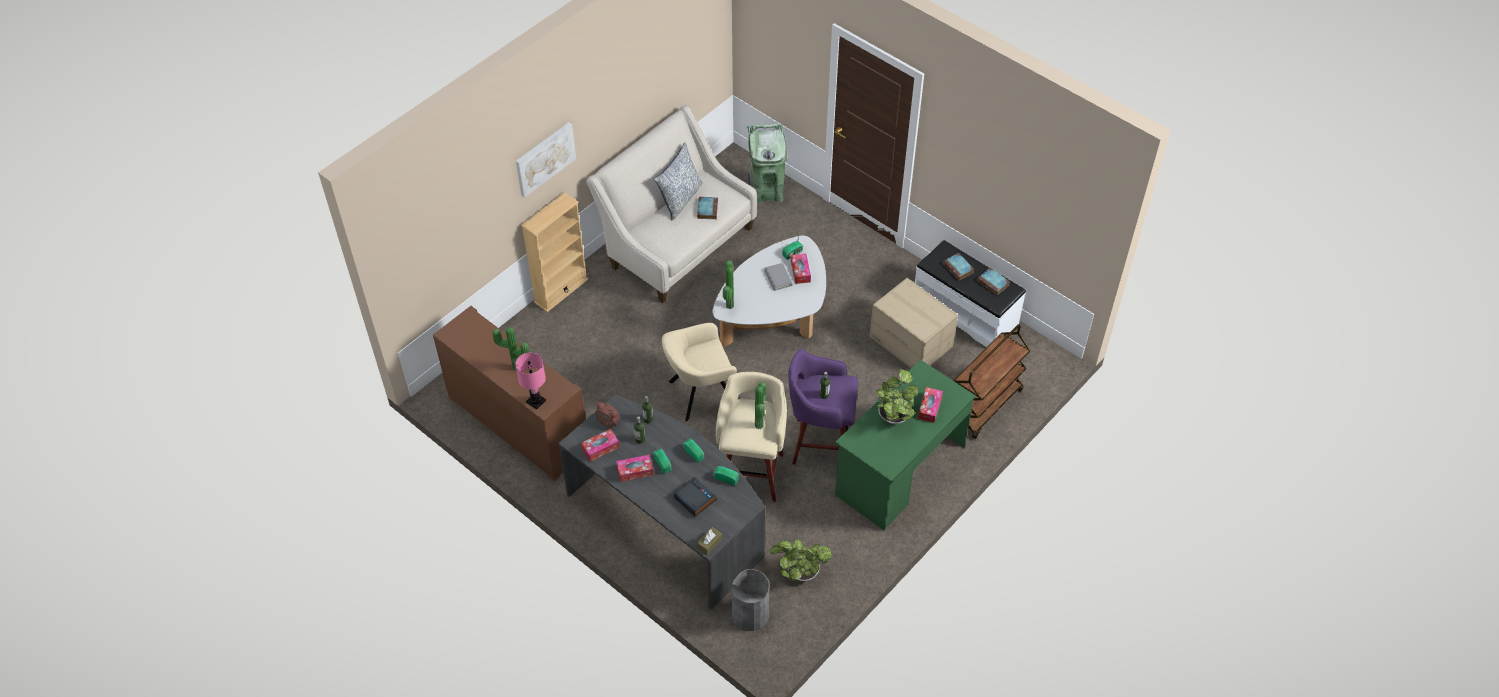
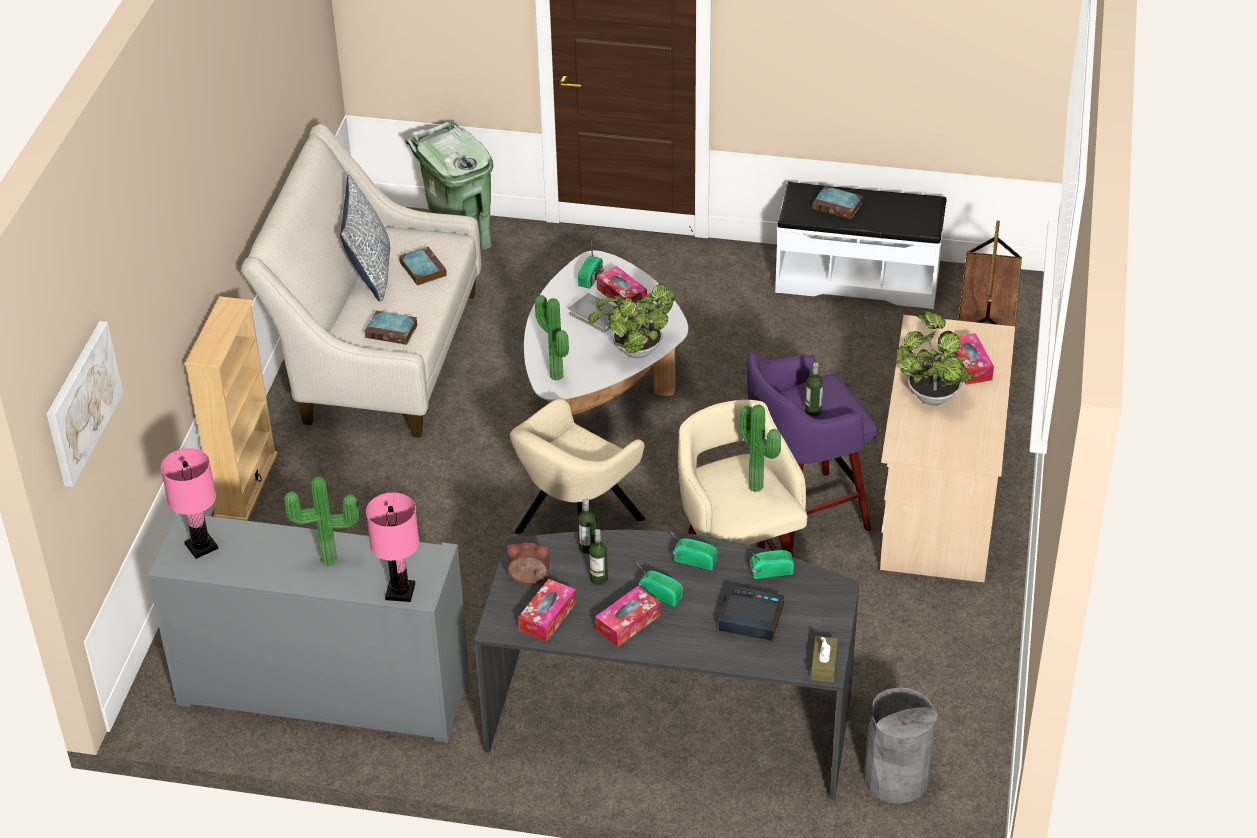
camera: 30 degrees left, 10 degrees down
brown cabinet [433,306,586,481] -> grey cabinet [147,513,469,743]
picture [516,122,576,198] -> picture moved to [47,321,123,487]
potted plant [770,539,832,581] -> potted plant moved to [588,284,675,358]
green desk [835,359,976,530] -> beige desk [880,315,1015,583]
cardboard box [870,278,958,368] -> none
book [977,268,1010,296] -> book moved to [365,311,418,345]
none -> pink table lamp [161,448,218,559]

